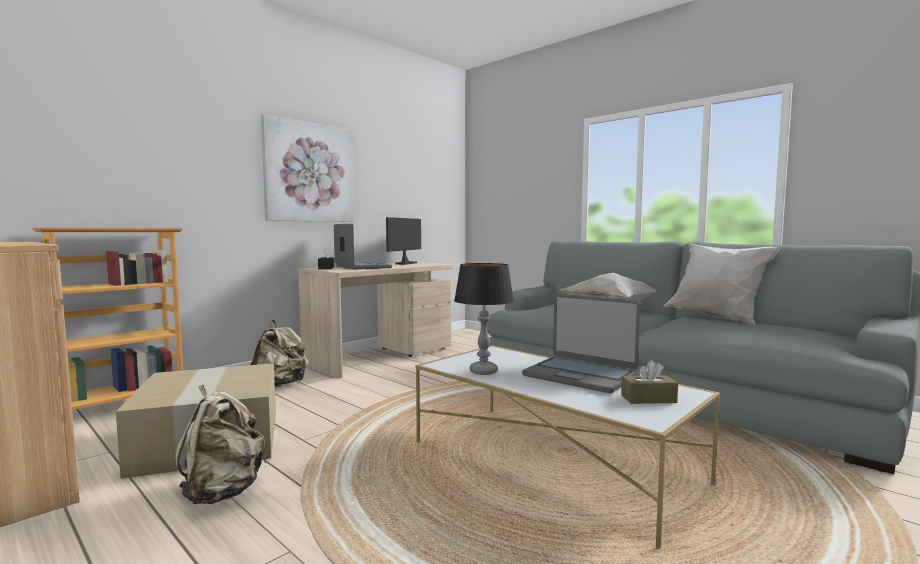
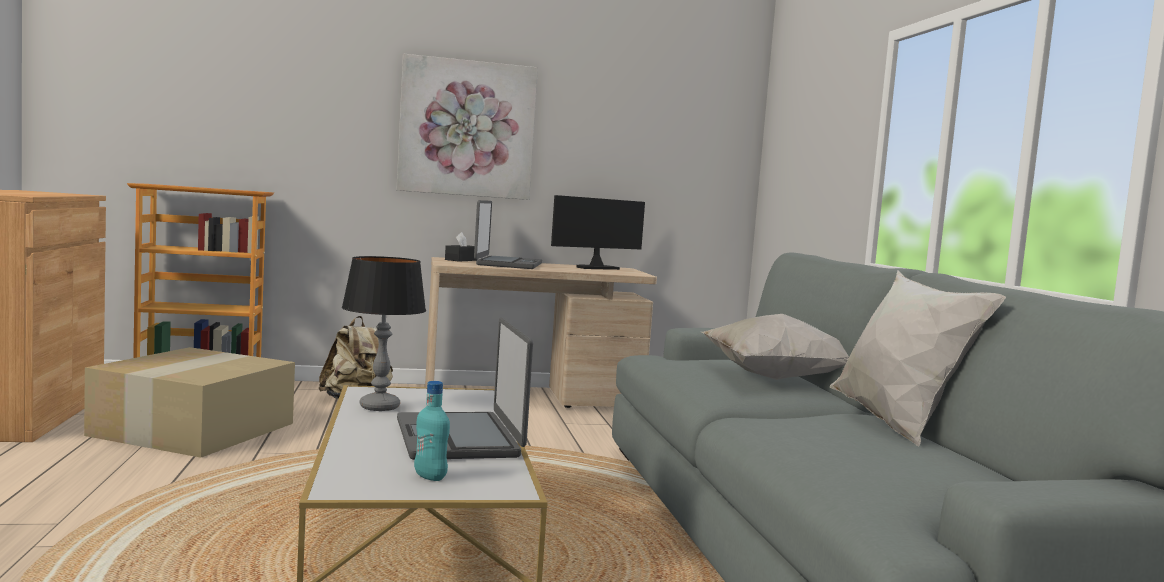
camera: 35 degrees right, 0 degrees up
beige backpack [175,385,267,504] -> none
brown tissue box [621,360,678,404] -> turquoise bottle [414,381,450,481]

